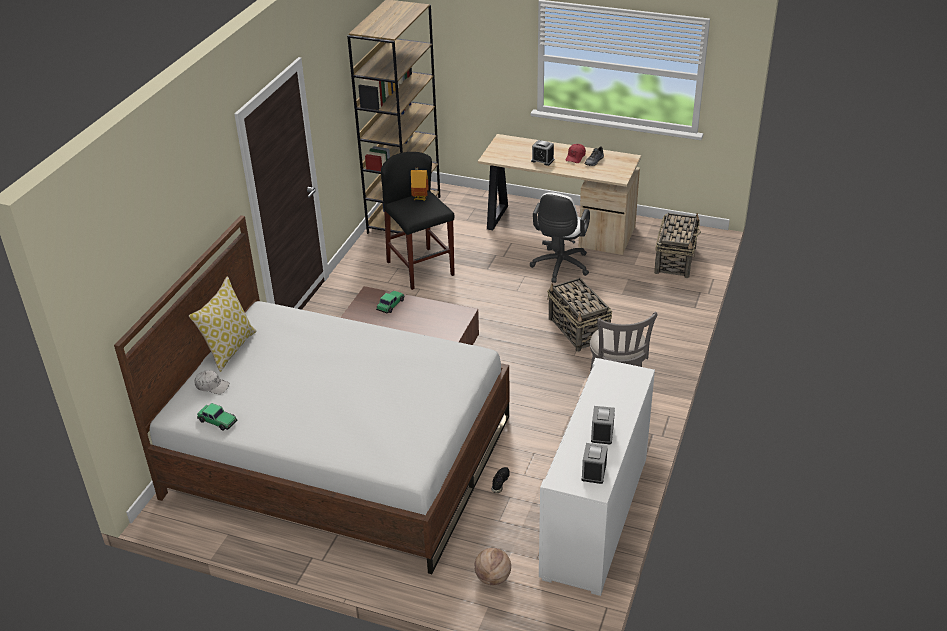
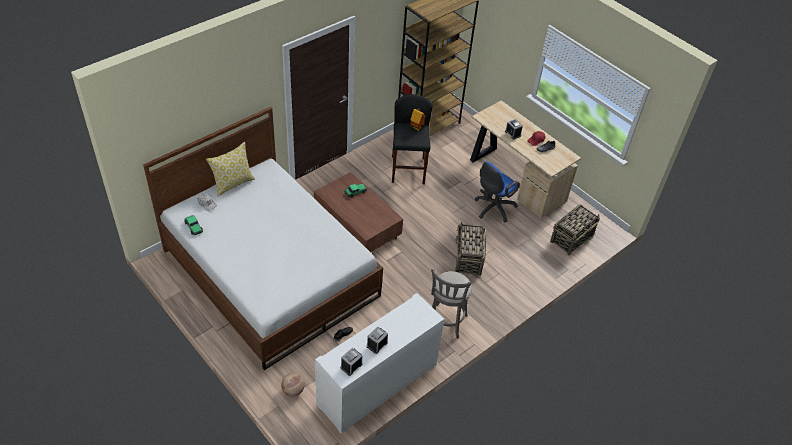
camera: 25 degrees right, 10 degrees up
white office chair [530,192,590,283] -> blue office chair [475,161,520,222]

